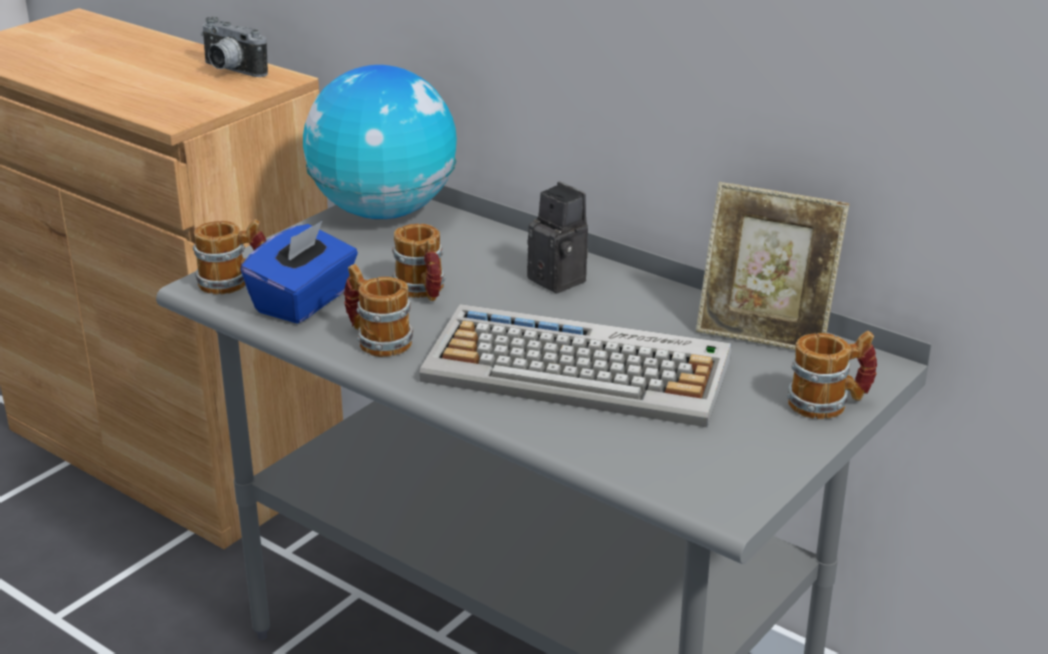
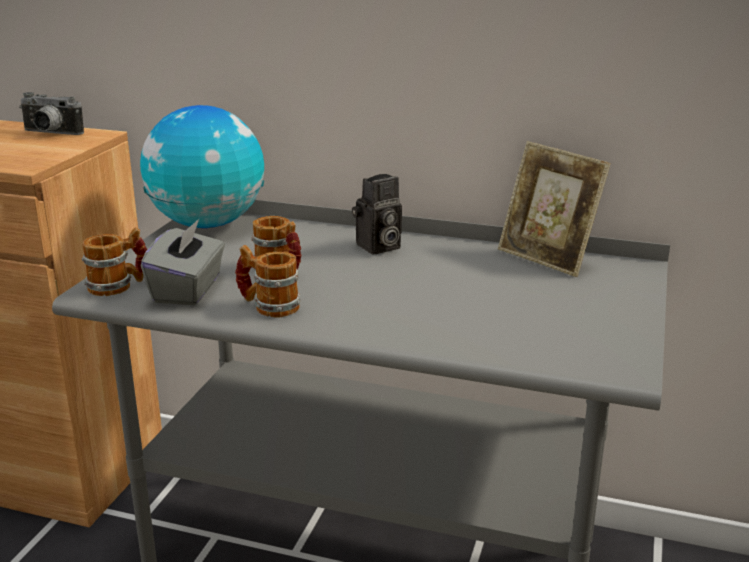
camera: 20 degrees left, 5 degrees down
blue tissue box [240,220,358,324] -> grey tissue box [141,219,225,305]
keyboard [419,304,731,427] -> none
camera [527,181,588,294] -> camera turned 120 degrees clockwise [352,174,402,255]
picture frame [696,182,849,350] -> picture frame turned 45 degrees clockwise [498,141,611,277]
mug [787,331,877,419] -> none

